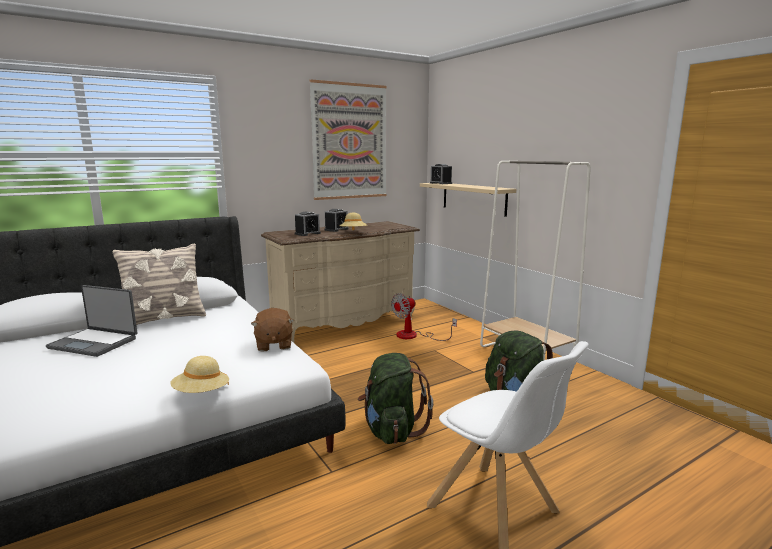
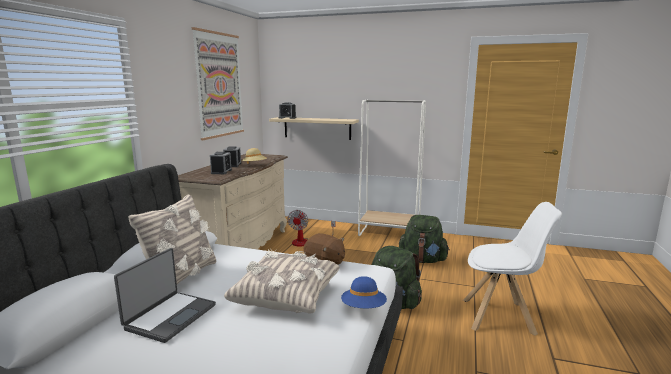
camera: 40 degrees left, 0 degrees up
laptop [46,285,137,357] -> laptop turned 45 degrees counterclockwise [114,248,216,343]
beige hat [170,356,229,393] -> blue hat [341,276,387,308]
none -> beige pillow [224,249,340,314]

